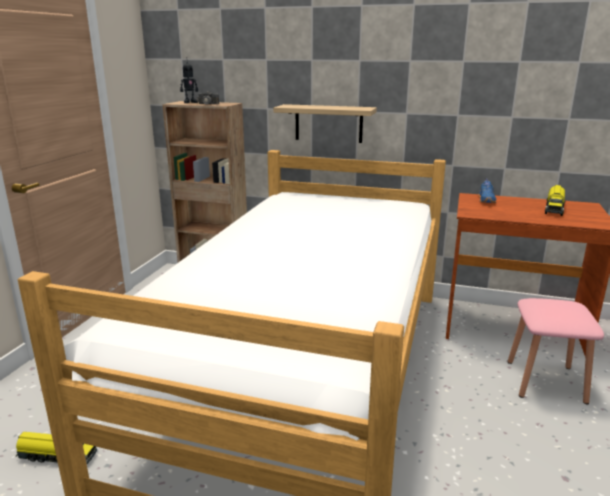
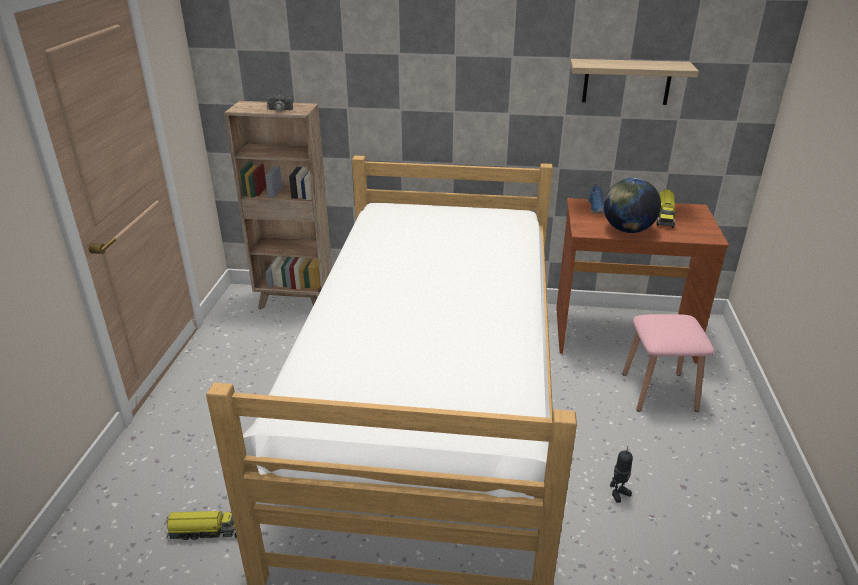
camera: 10 degrees left, 10 degrees up
toy robot [180,57,198,103] -> toy robot moved to [610,446,633,503]
shelf [273,104,377,143] -> shelf moved to [570,59,699,105]
none -> globe [604,178,661,233]

